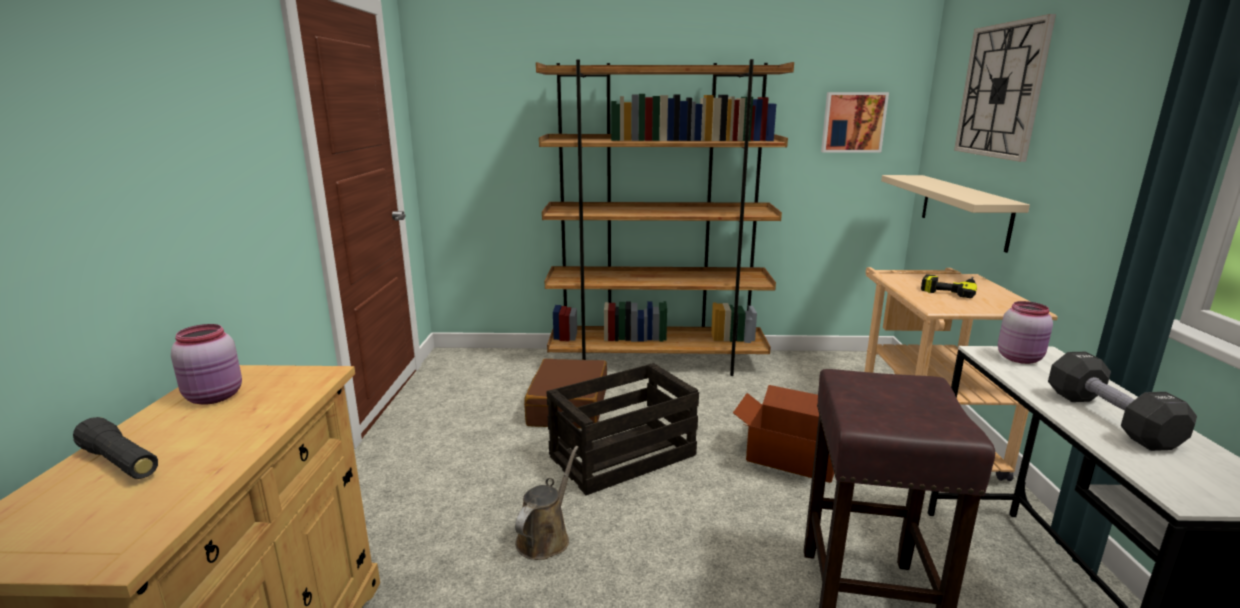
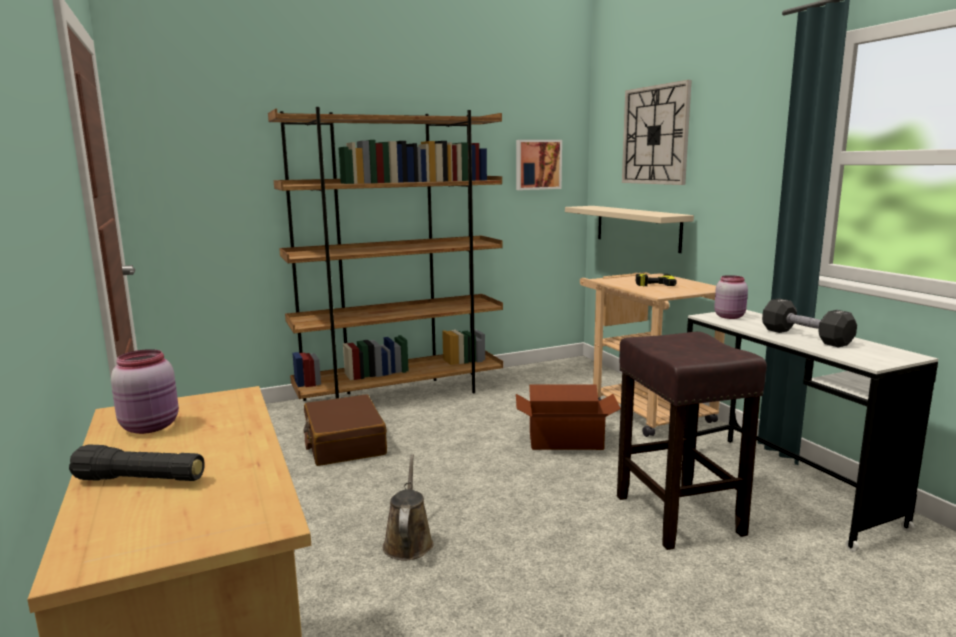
camera: 25 degrees left, 5 degrees down
crate [546,363,699,495] -> none

